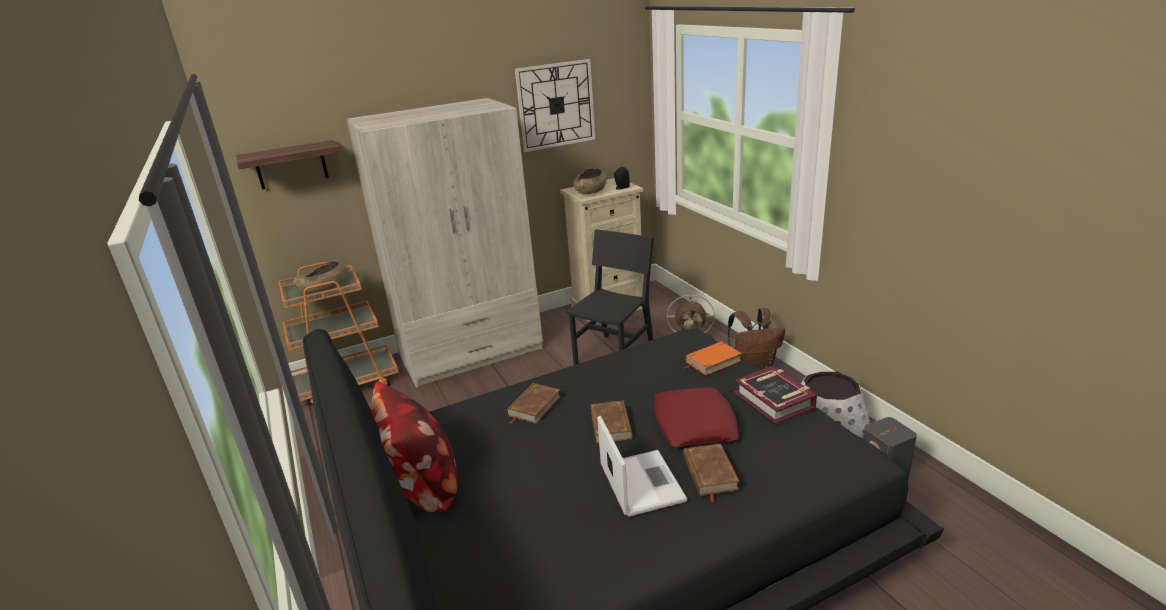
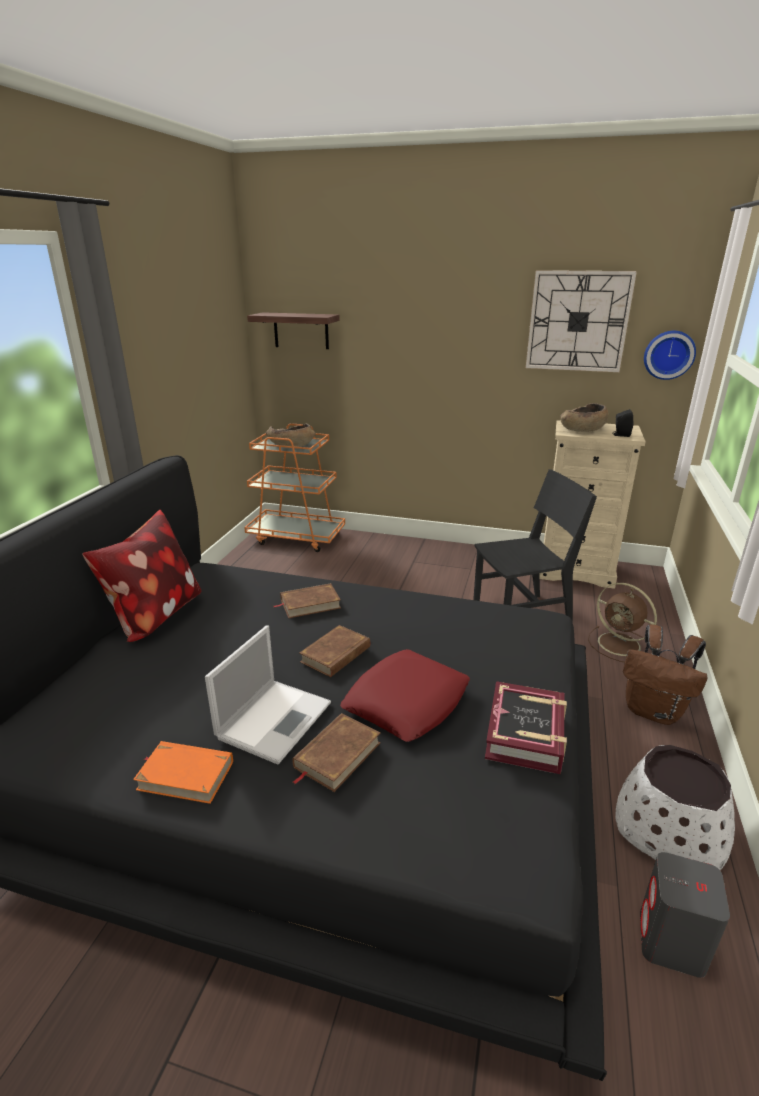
camera: 40 degrees right, 0 degrees up
beige wardrobe [347,98,543,388] -> none
orange book [683,341,742,375] -> orange book moved to [133,741,233,804]
none -> wall clock [644,331,696,380]

